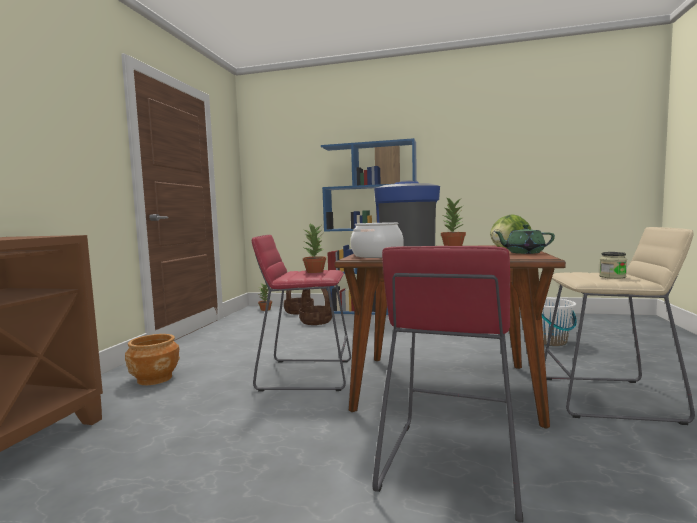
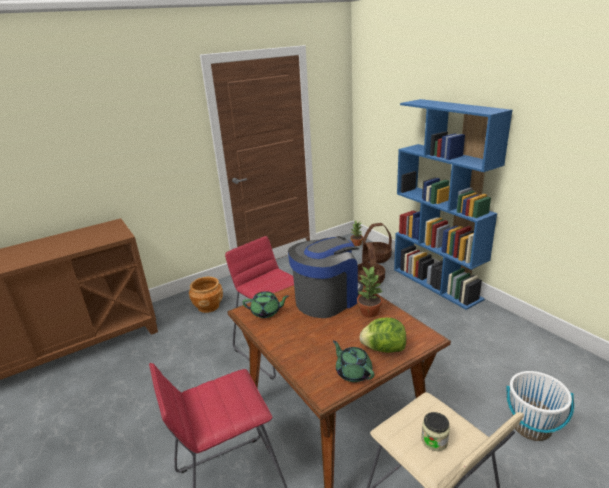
camera: 45 degrees right, 20 degrees up
potted plant [303,223,326,273] -> none
cooking pot [351,222,404,258] -> green teapot [242,291,289,318]

